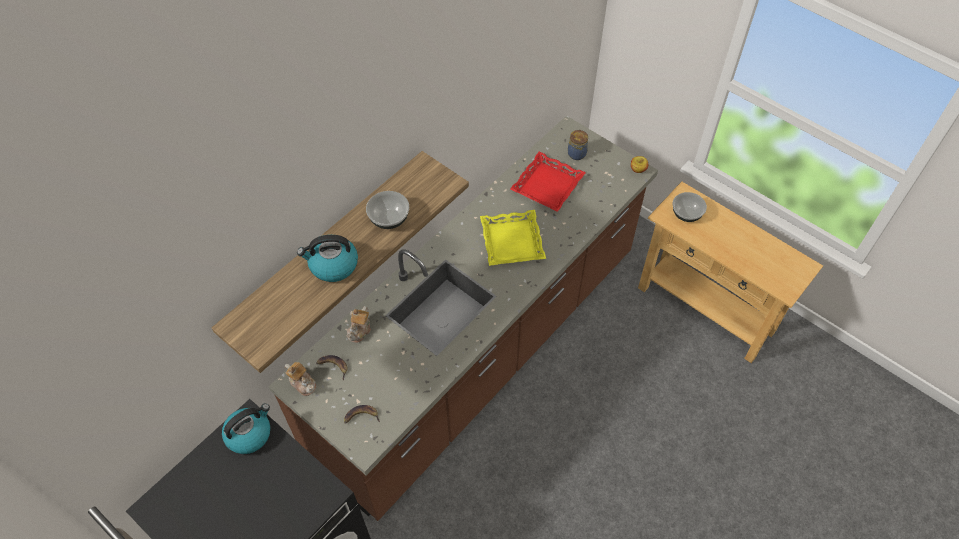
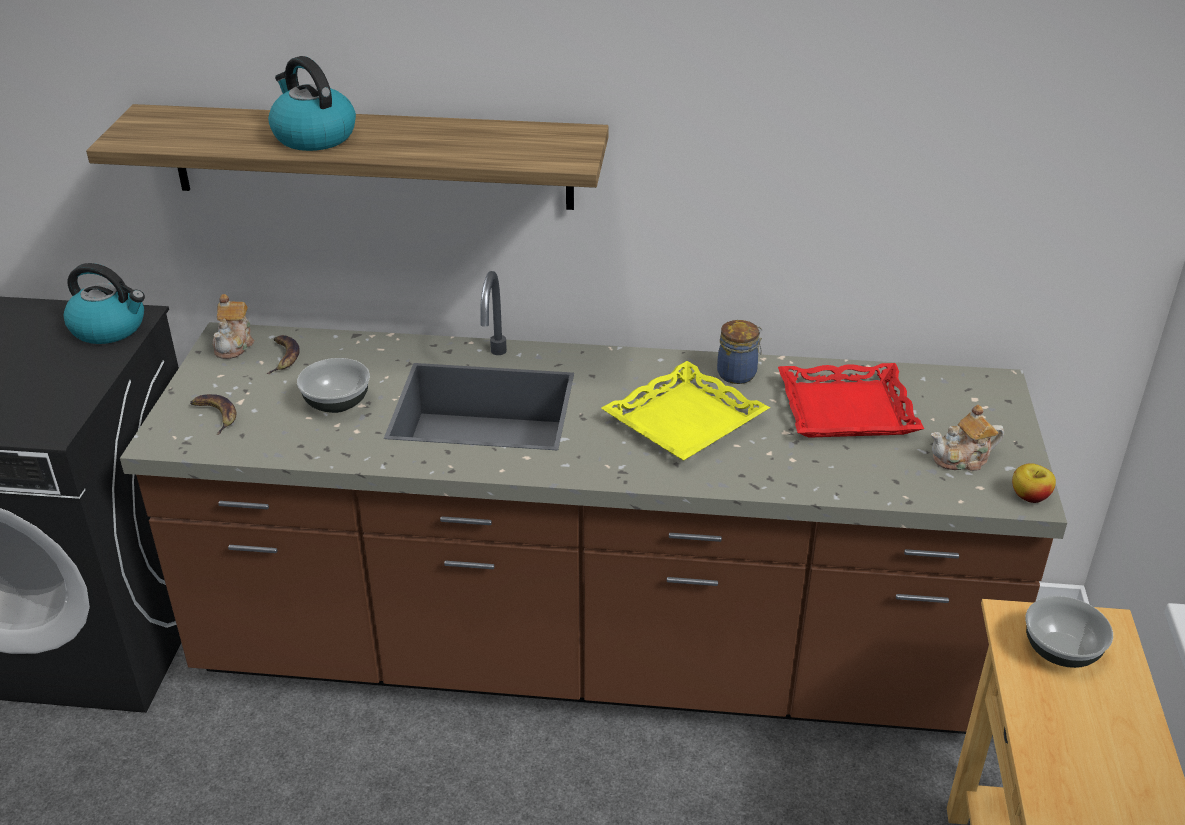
camera: 55 degrees right, 20 degrees down
teapot [347,306,371,343] -> teapot moved to [931,405,1004,471]
bowl [366,191,409,229] -> bowl moved to [297,358,370,413]
jar [568,129,588,160] -> jar moved to [717,320,762,384]

